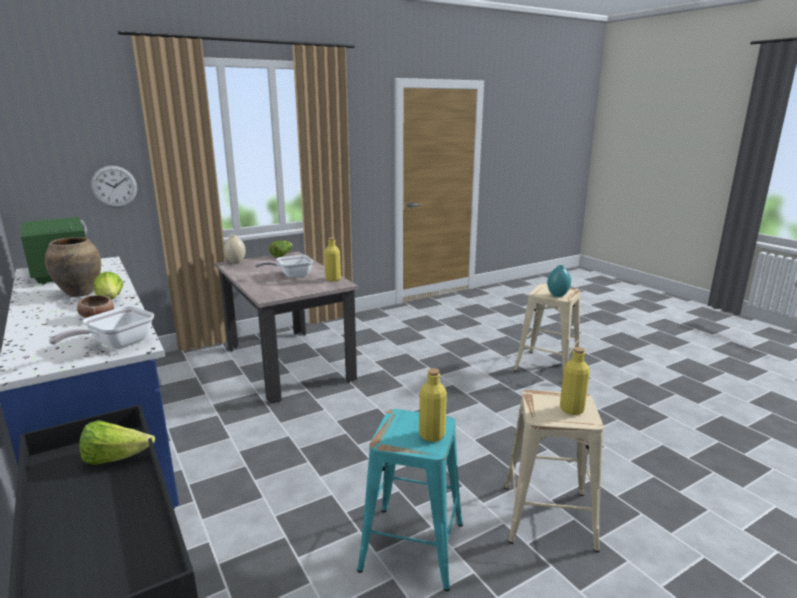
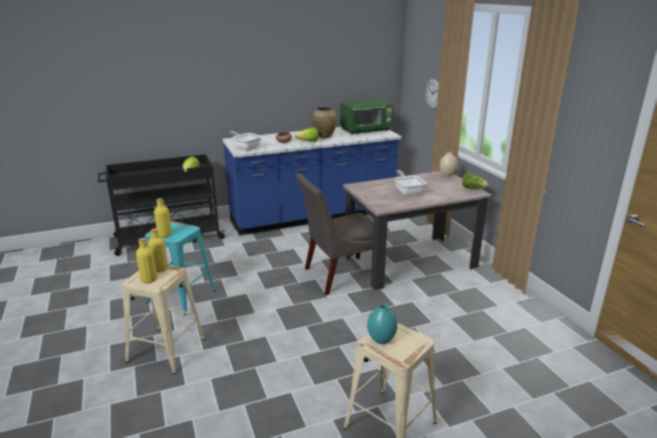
camera: 100 degrees right, 5 degrees up
yellow bottle [324,238,341,282] -> yellow bottle moved to [148,228,168,273]
none -> grey chair [296,173,373,295]

